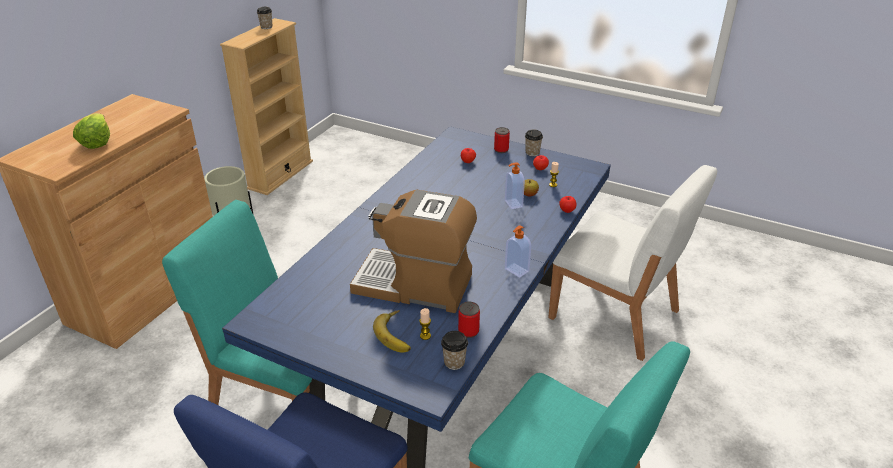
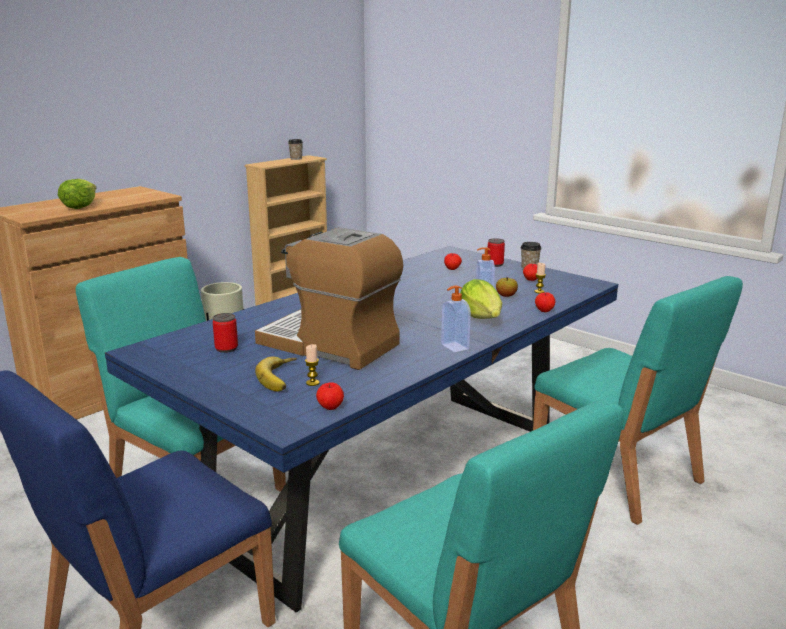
camera: 15 degrees right, 15 degrees down
cup [441,331,468,370] -> apple [316,382,344,410]
can [458,301,480,338] -> can moved to [212,313,238,353]
white chair [548,165,717,361] -> turquoise chair [533,276,743,525]
none -> lettuce [460,279,502,319]

